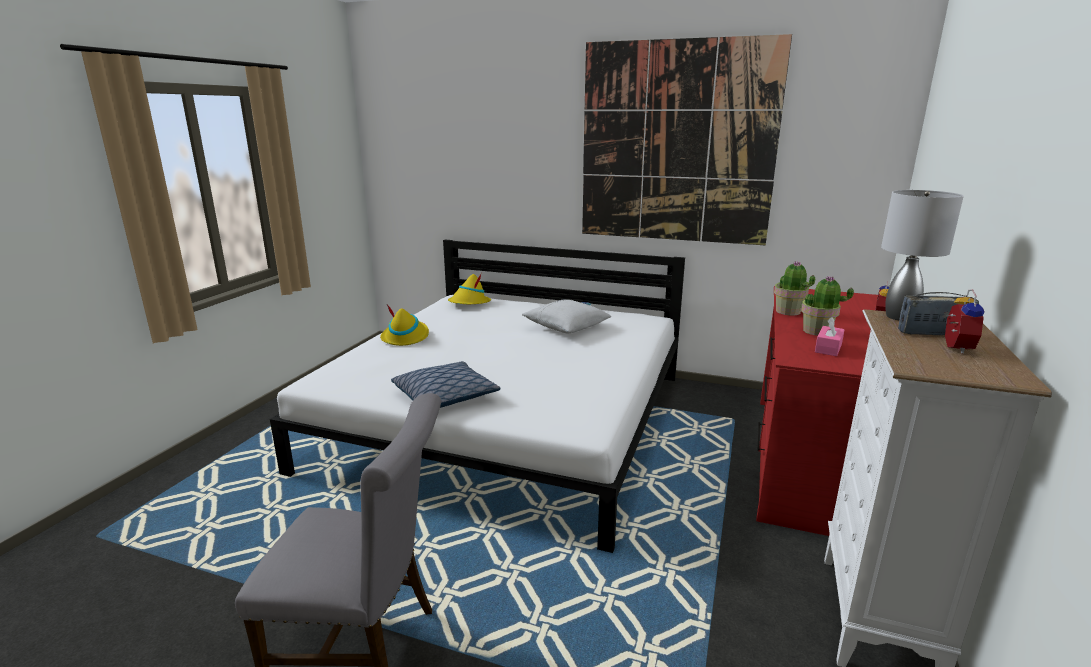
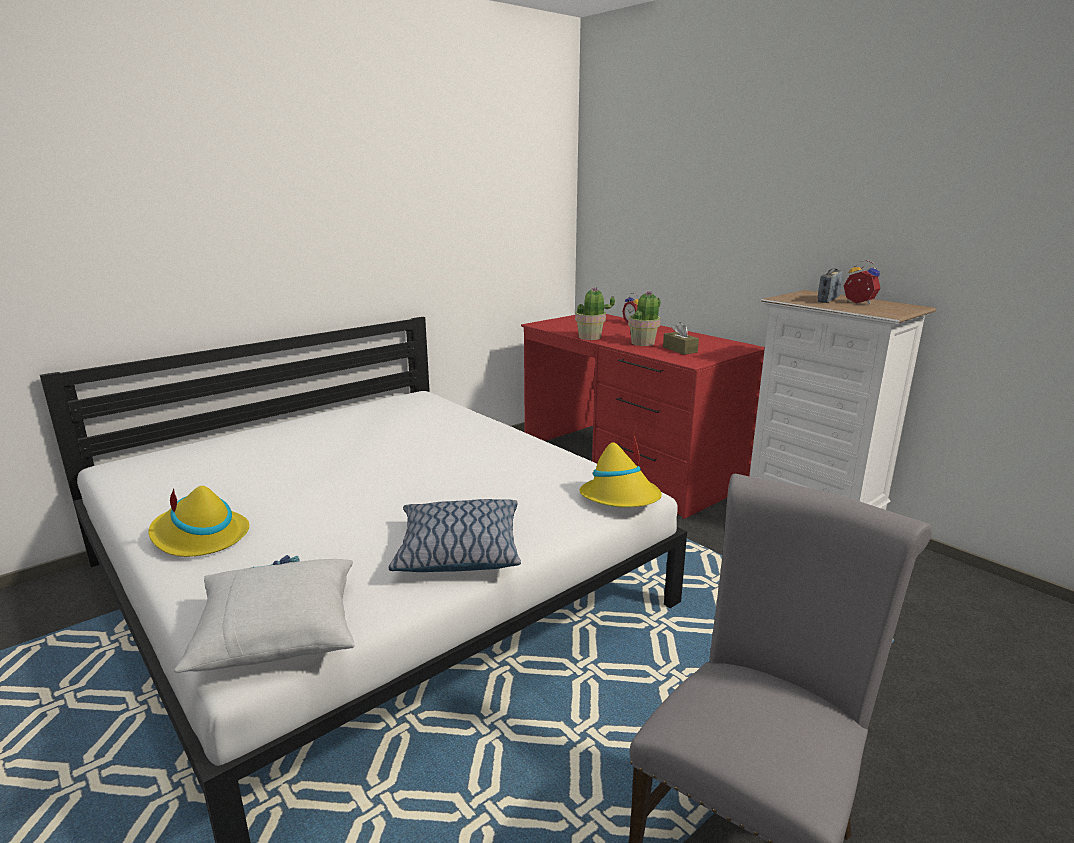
camera: 60 degrees left, 0 degrees up
yellow hat [448,274,491,304] -> yellow hat moved to [579,435,662,507]
grey pillow [522,299,611,333] -> grey pillow moved to [174,555,355,673]
picture [582,34,792,245] -> none
pink tissue box [815,317,845,356] -> brown tissue box [663,322,699,355]
grey table lamp [881,190,964,320] -> none

